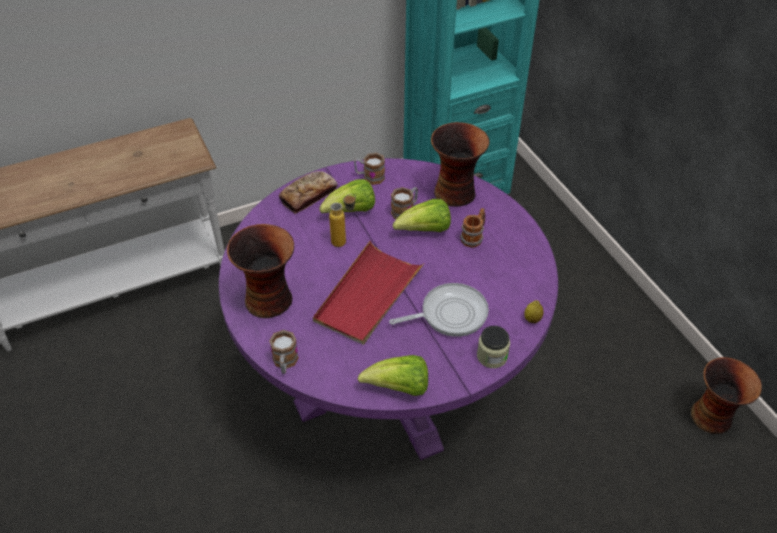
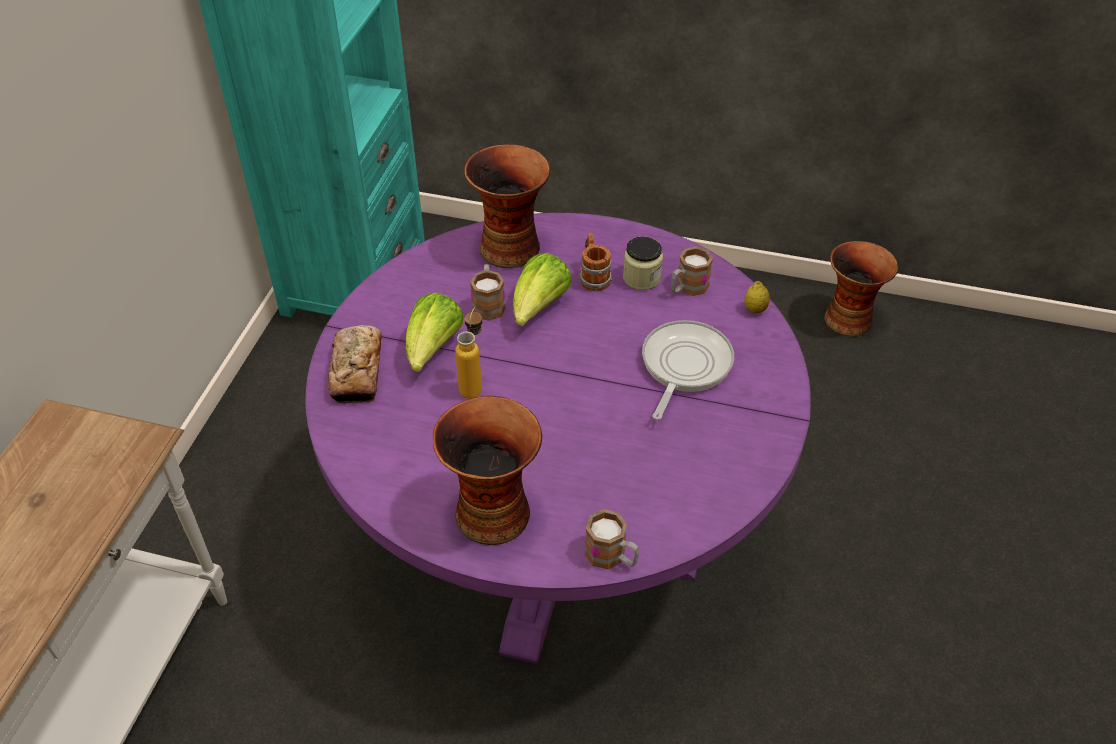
camera: 50 degrees left, 0 degrees up
red tray [313,241,425,345] -> none
mug [354,153,385,185] -> mug moved to [671,246,713,296]
lettuce [358,355,428,396] -> none
jar [477,326,510,368] -> jar moved to [623,237,663,290]

